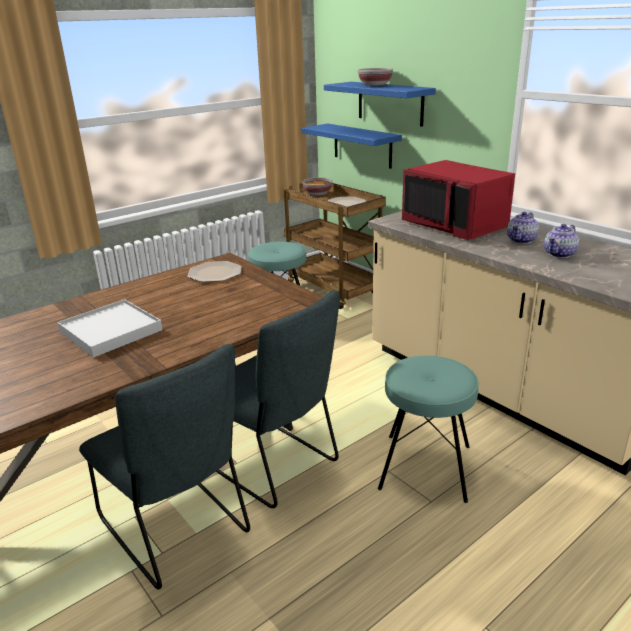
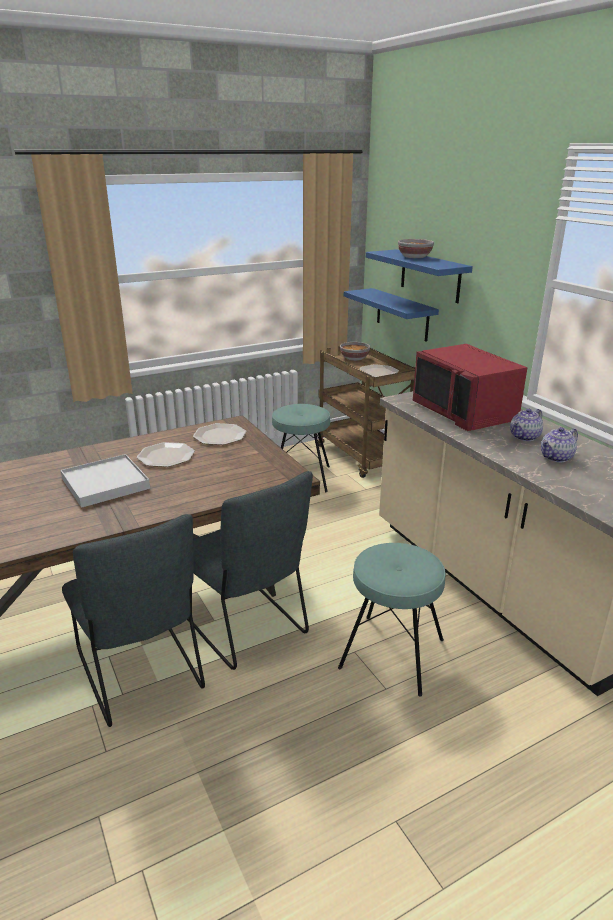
camera: 10 degrees right, 0 degrees up
none -> plate [137,442,195,467]

